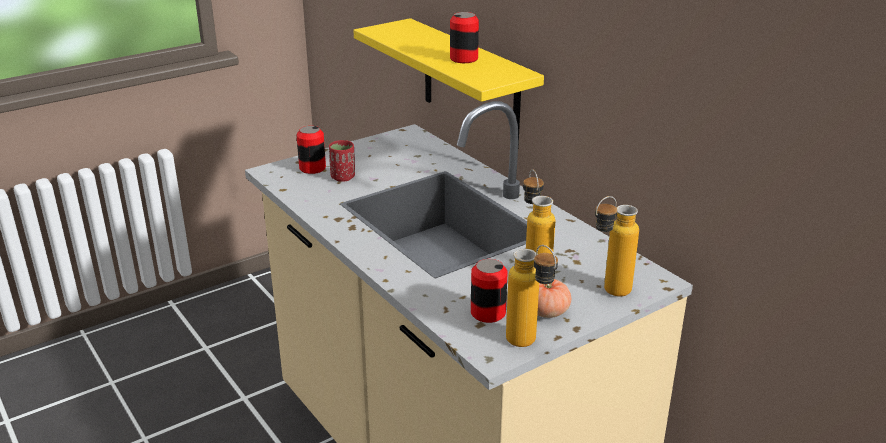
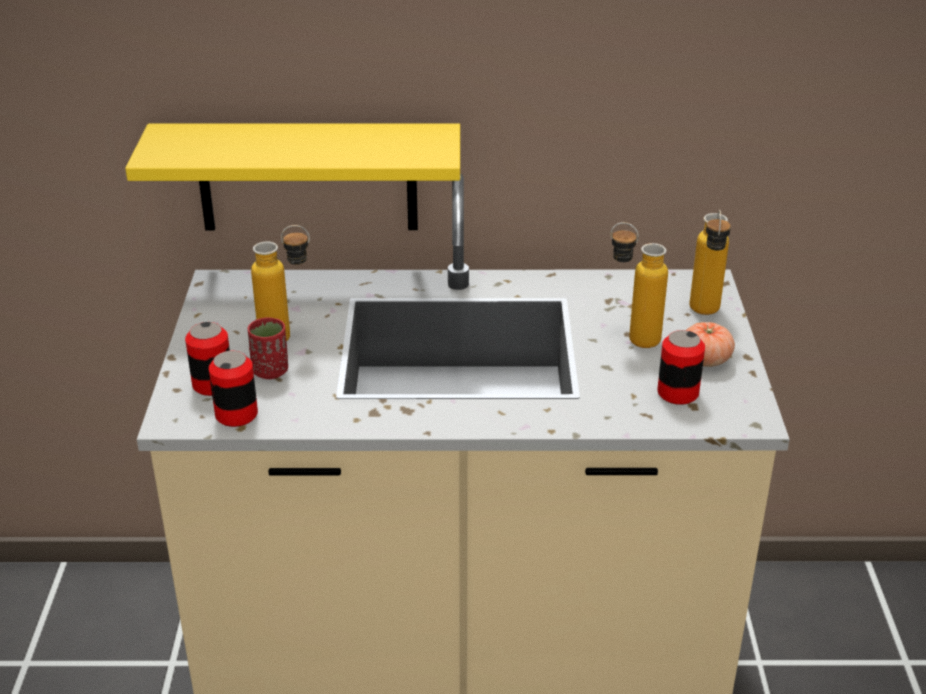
camera: 55 degrees left, 5 degrees up
can [450,12,479,63] -> can moved to [209,351,258,427]
bottle [506,245,558,347] -> bottle moved to [251,225,310,341]

